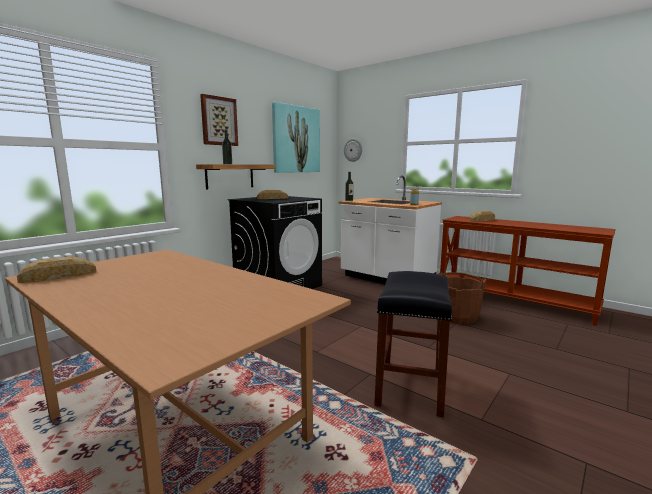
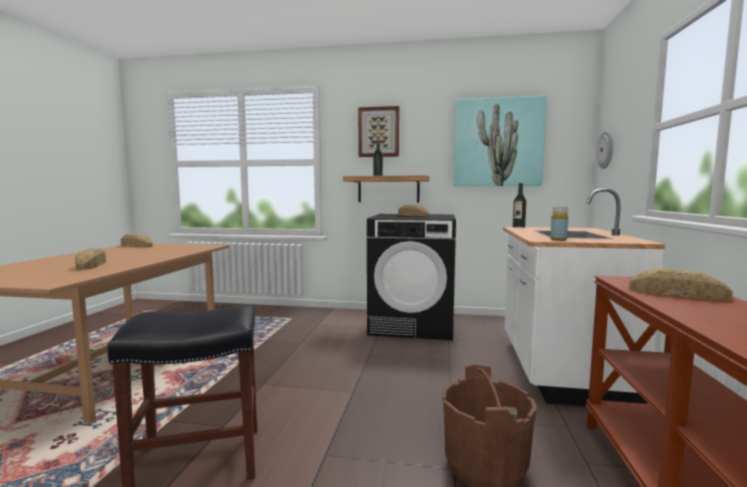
camera: 60 degrees right, 5 degrees down
none -> bread [75,248,106,270]

